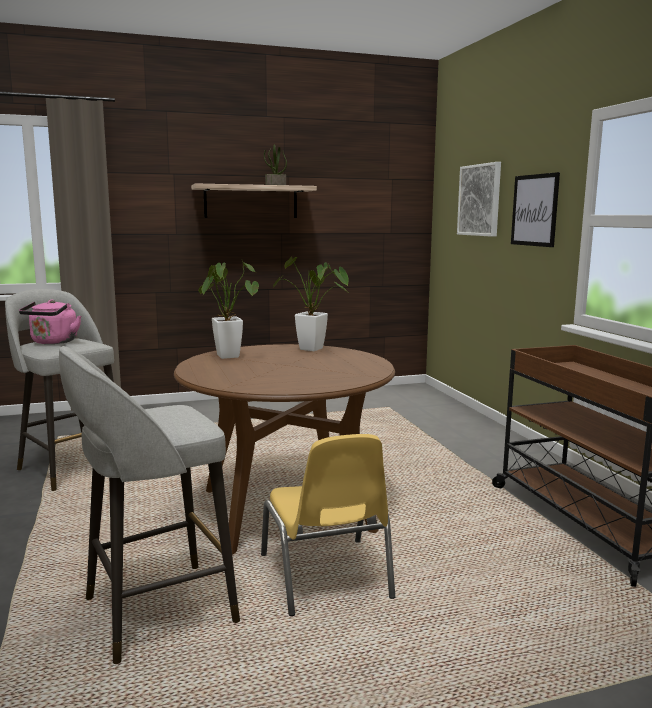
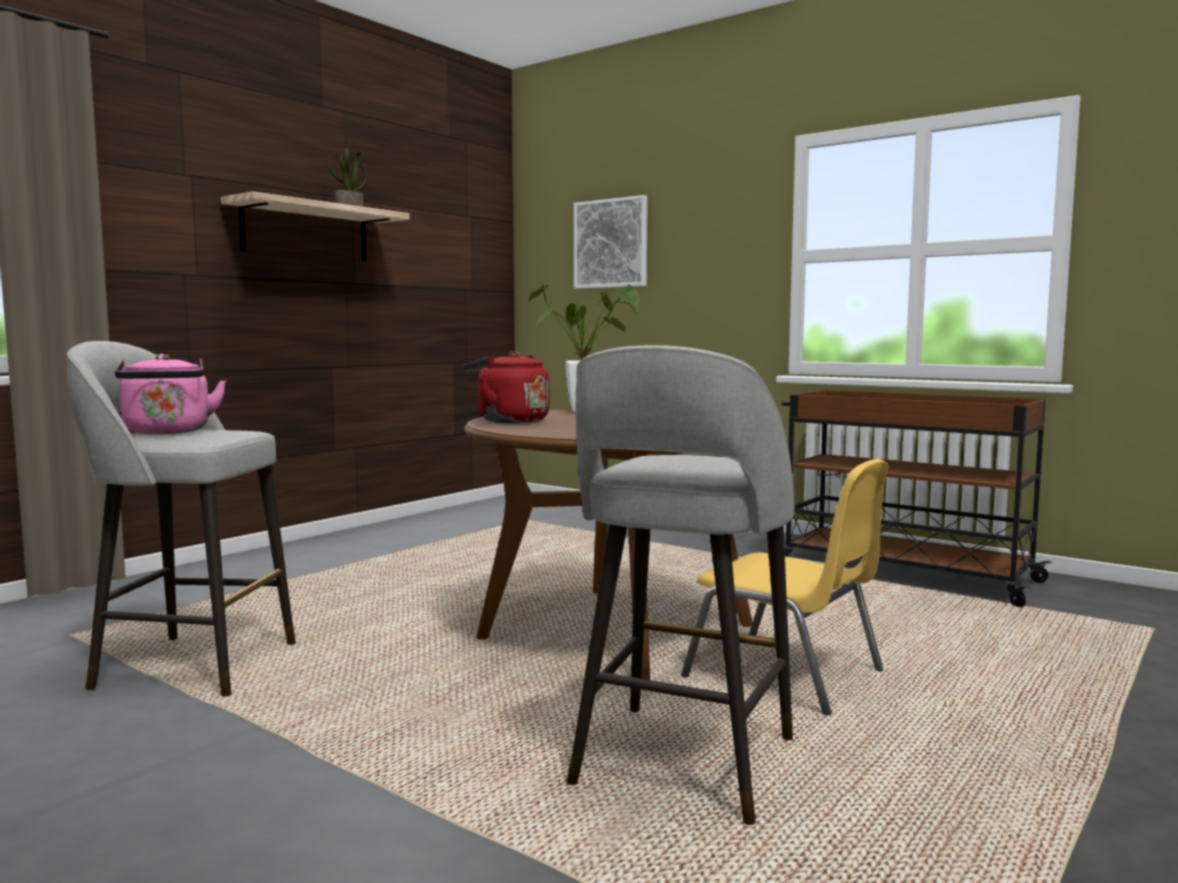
camera: 35 degrees left, 5 degrees down
potted plant [198,260,259,359] -> red kettle [463,351,550,423]
picture [511,172,560,247] -> none

